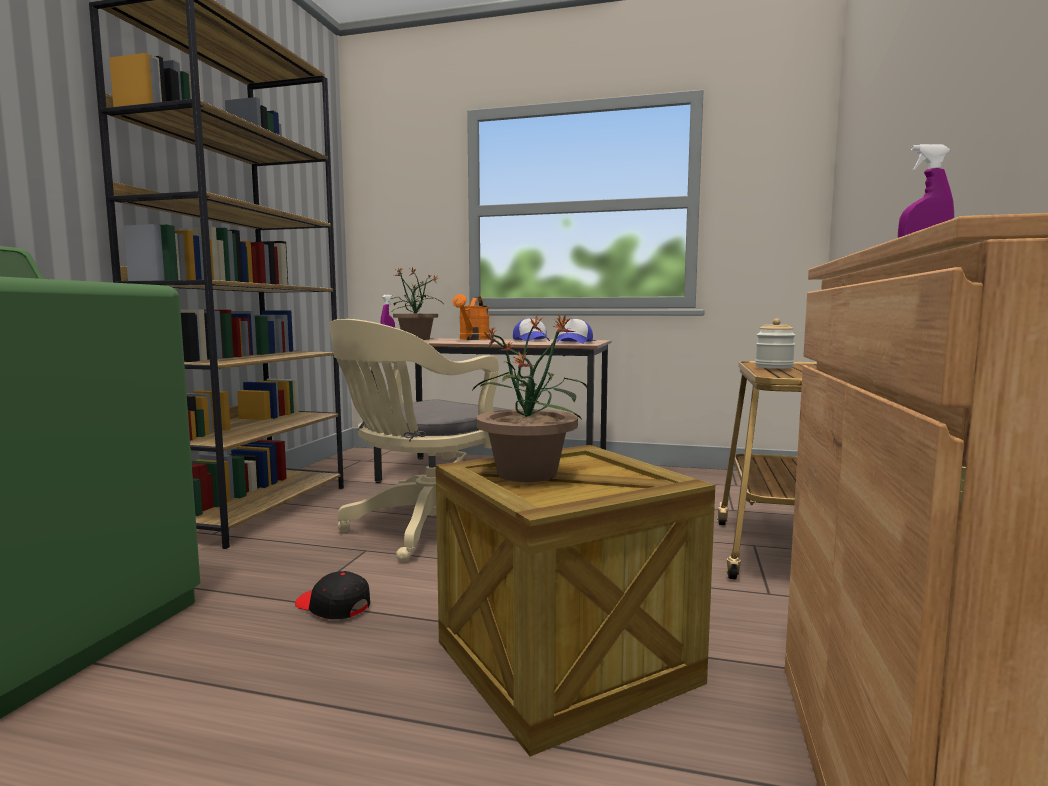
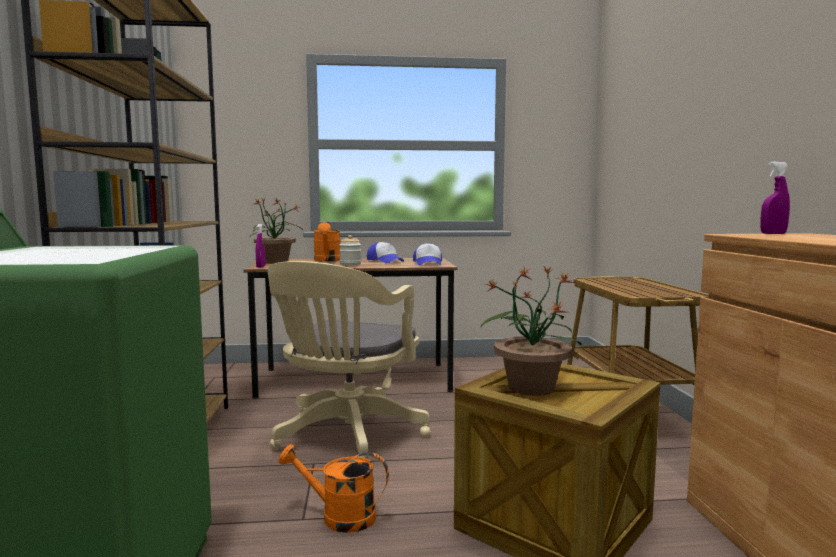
camera: 20 degrees left, 0 degrees up
black cap [295,571,370,619] -> orange watering can [278,444,389,533]
jar [755,318,796,369] -> jar moved to [339,235,361,265]

